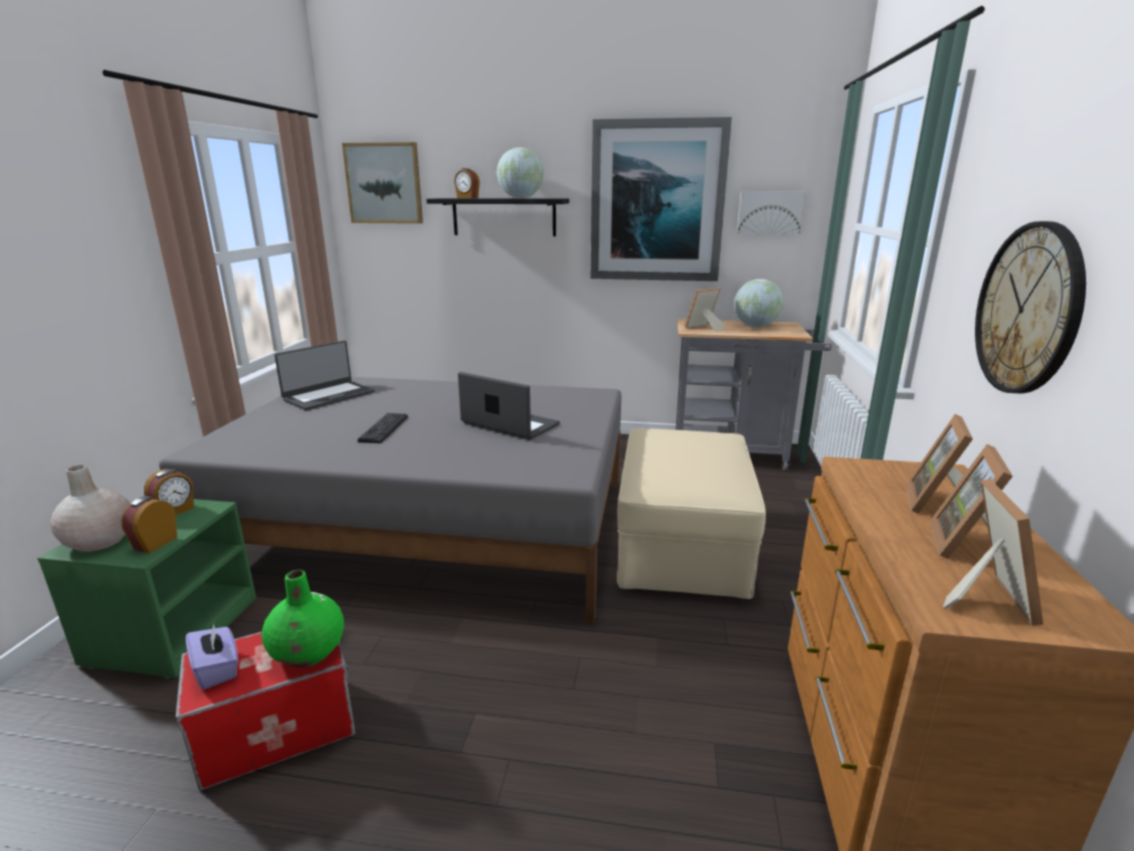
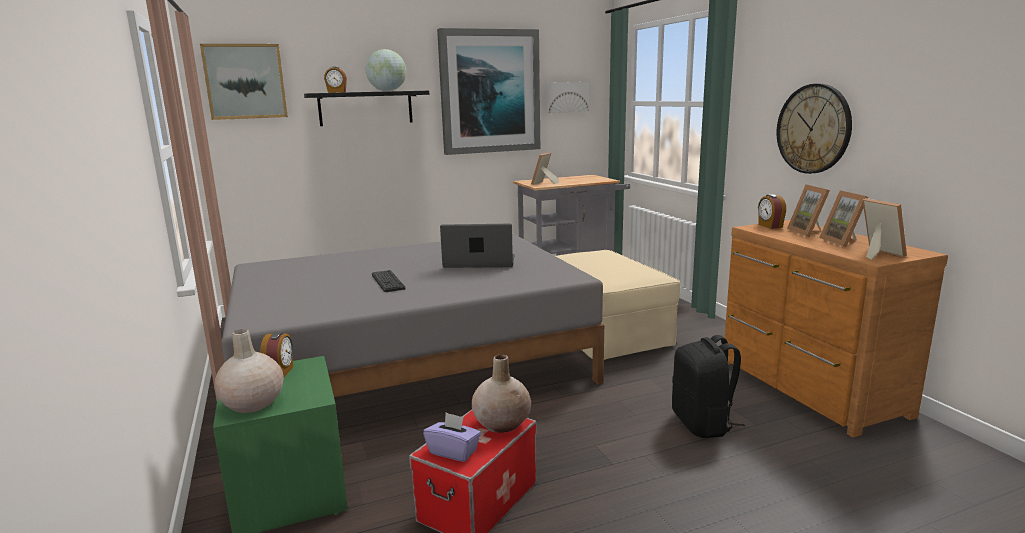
camera: 30 degrees left, 5 degrees down
alarm clock [121,496,177,553] -> alarm clock moved to [758,194,786,229]
green vase [261,570,344,667] -> beige vase [472,355,531,433]
laptop [274,341,375,410] -> none
globe [734,279,784,327] -> none
none -> black backpack [672,335,745,438]

